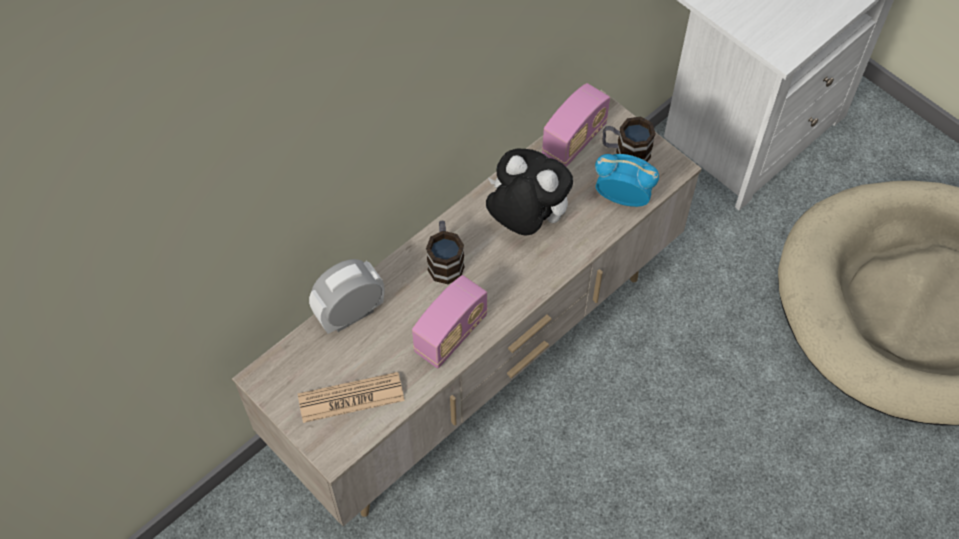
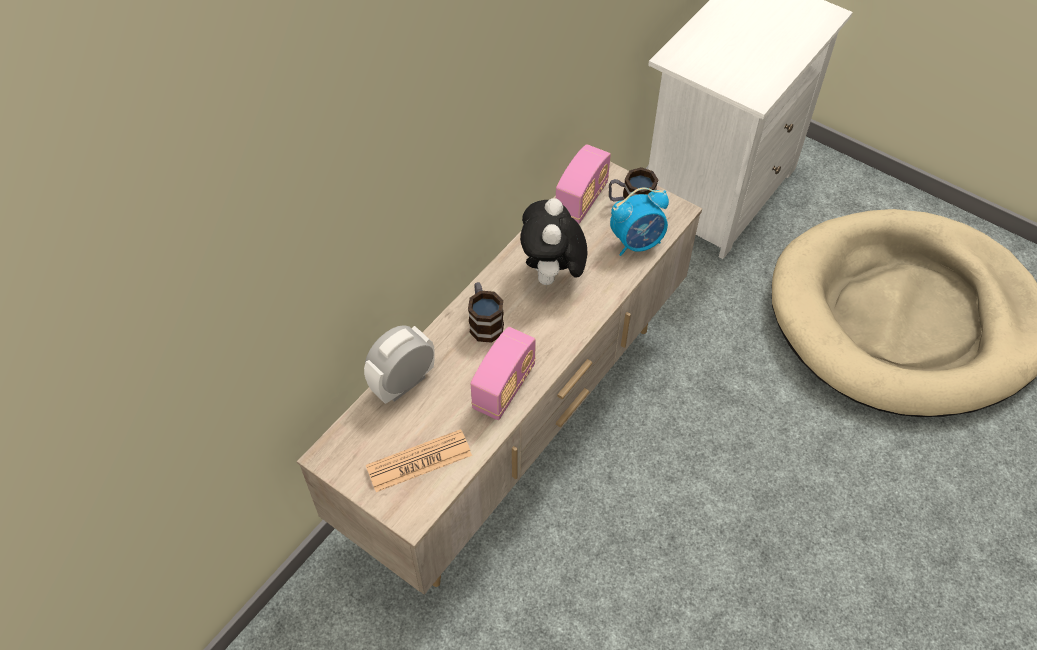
camera: 10 degrees left, 5 degrees down
plush toy [486,149,573,235] -> plush toy turned 105 degrees counterclockwise [520,198,587,285]
alarm clock [595,154,659,207] -> alarm clock turned 150 degrees clockwise [610,187,669,256]

